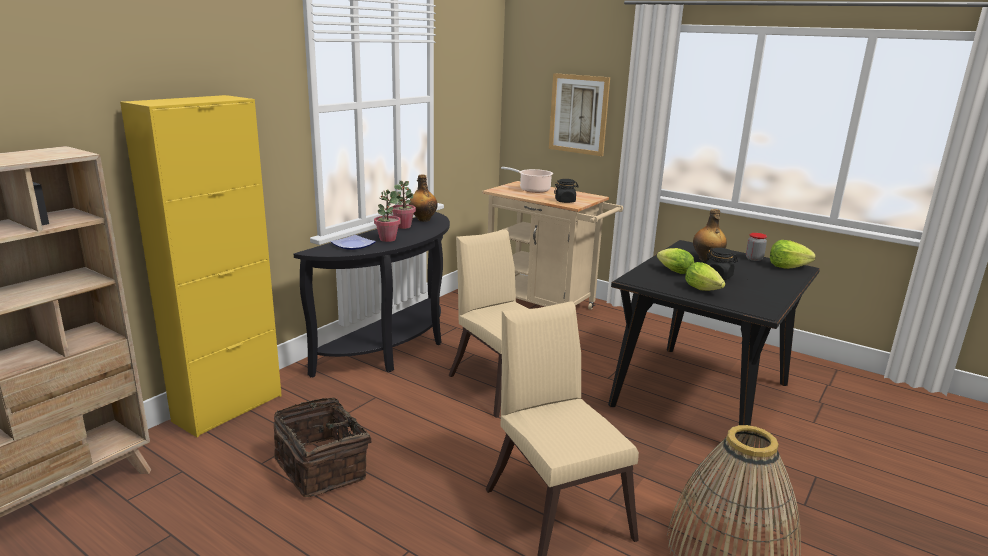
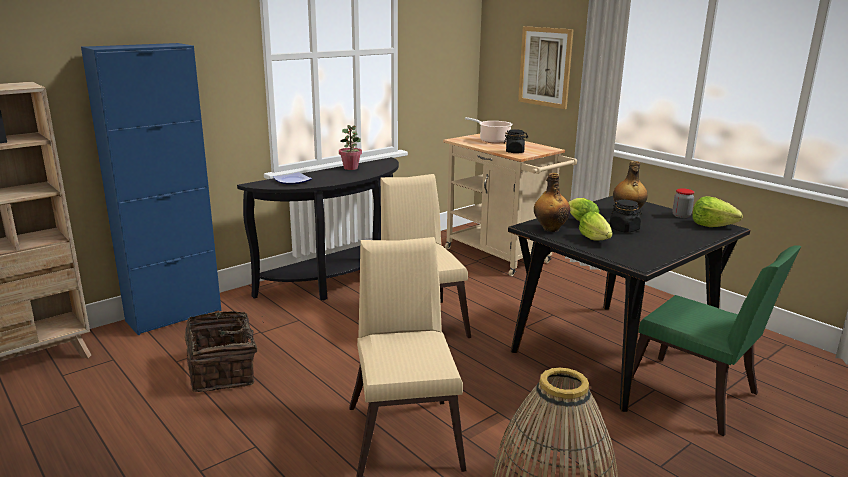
camera: 15 degrees right, 0 degrees up
yellow cabinet [120,95,282,437] -> blue cabinet [81,43,221,335]
potted plant [374,190,401,242] -> none
bottle [409,175,438,222] -> bottle moved to [534,173,570,232]
none -> green chair [620,246,802,436]

